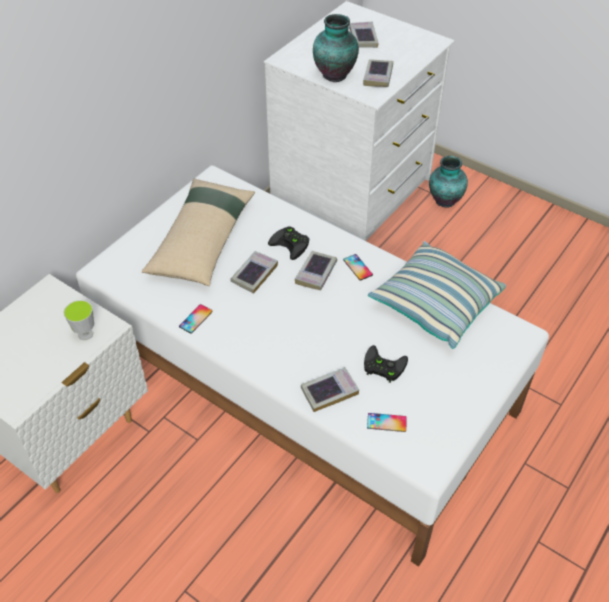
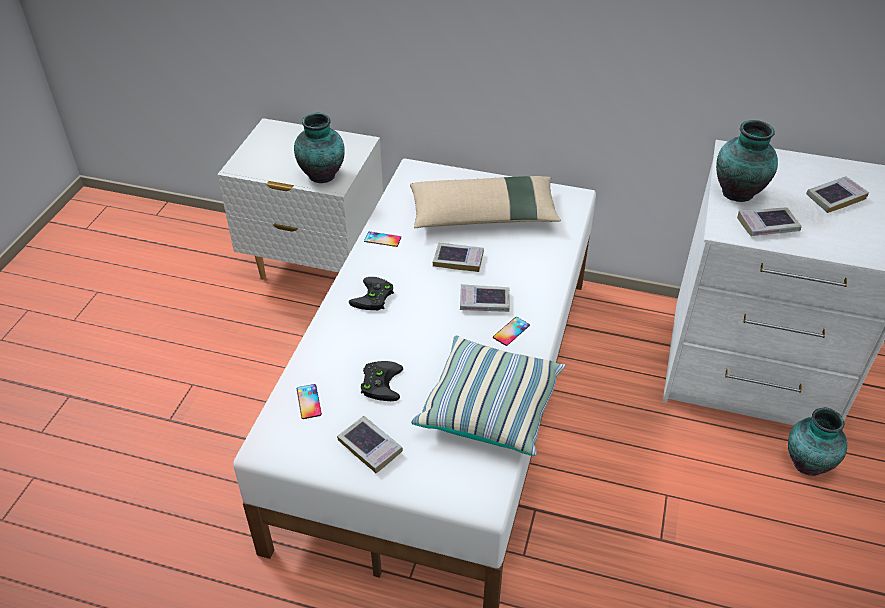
camera: 70 degrees right, 5 degrees down
cup [64,300,94,340] -> vase [294,113,345,183]
black game controller [268,226,309,260] -> black game controller moved to [349,277,394,310]
book [301,367,359,412] -> book moved to [337,416,403,473]

